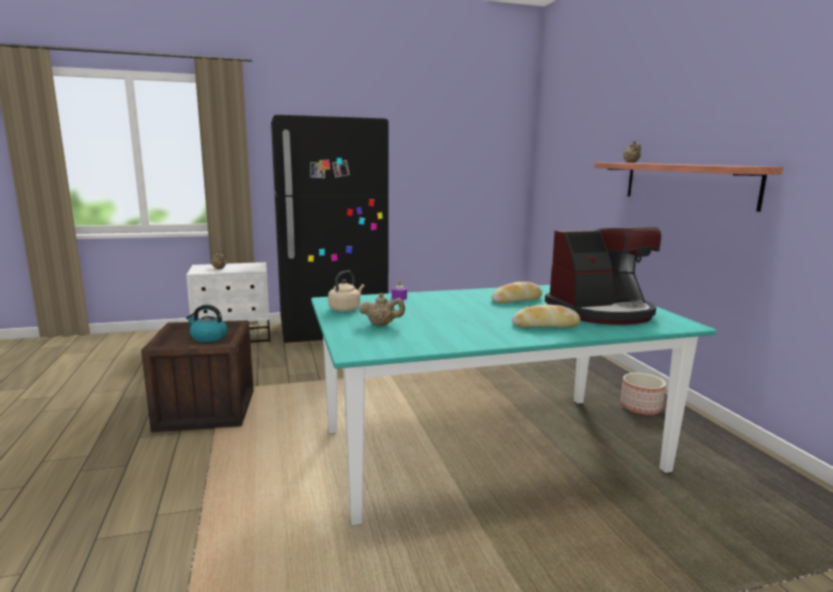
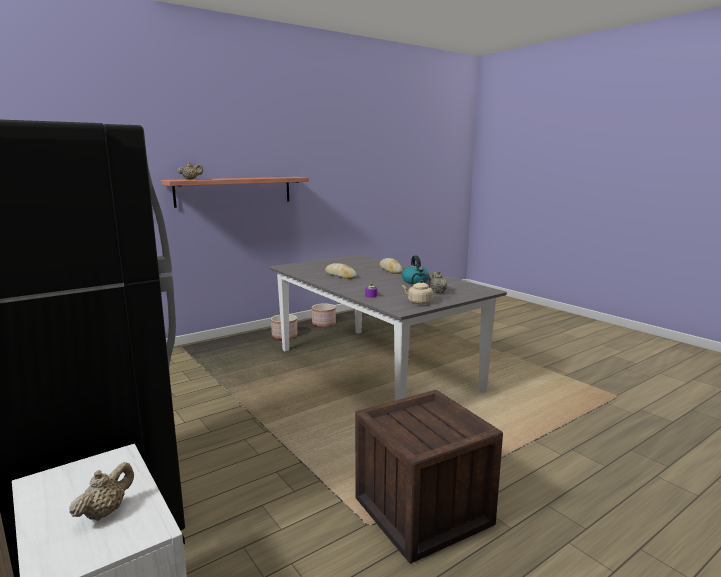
camera: 110 degrees left, 0 degrees up
kettle [186,305,228,342] -> kettle moved to [402,255,430,284]
turquoise dining table [311,285,716,525] -> grey dining table [269,254,507,401]
coffee machine [545,227,661,324] -> none
none -> planter [312,303,336,327]

